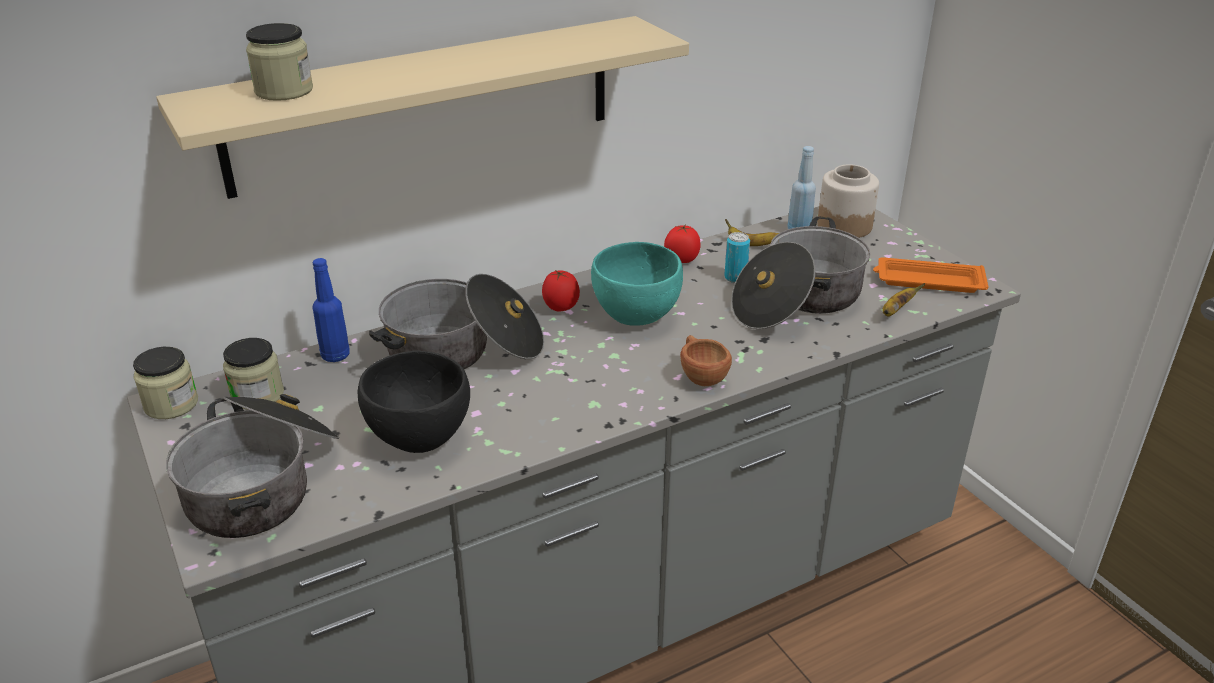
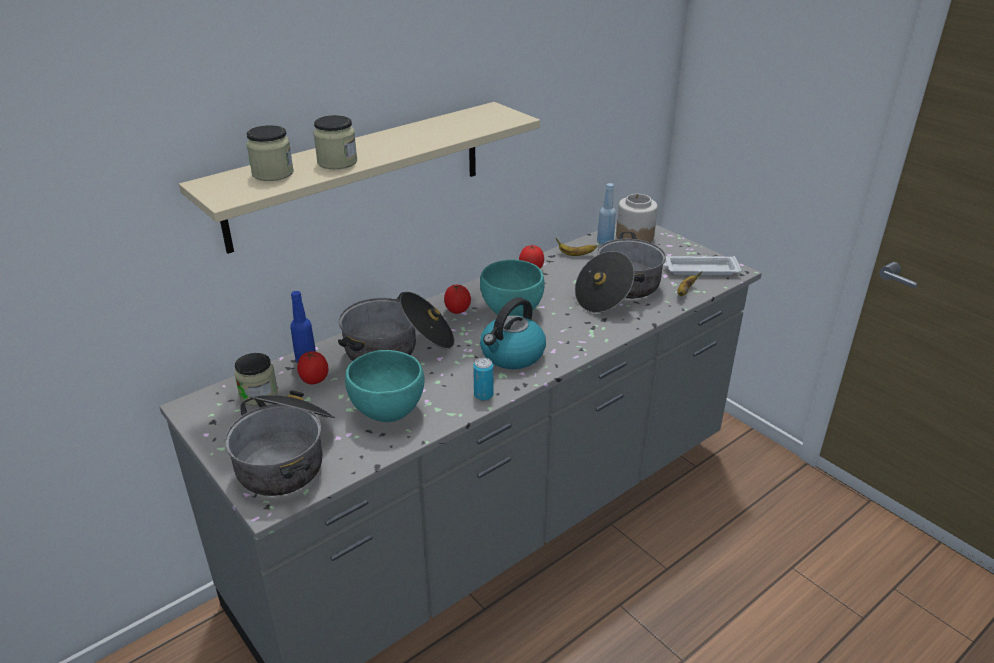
camera: 10 degrees left, 0 degrees up
jar [133,347,198,419] -> jar moved to [313,115,357,169]
black bowl [358,351,470,453] -> turquoise bowl [345,350,424,422]
brown cup [680,335,732,386] -> none
can [724,232,750,283] -> can moved to [473,358,493,401]
orange tray [873,257,989,293] -> white tray [663,256,742,275]
none -> tomato [297,351,329,384]
none -> kettle [480,297,546,369]

